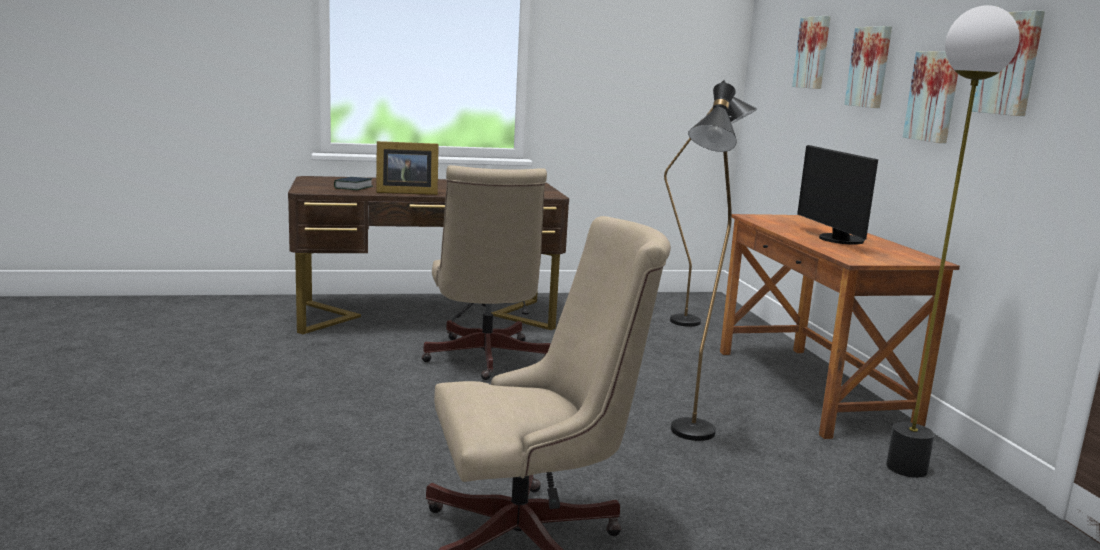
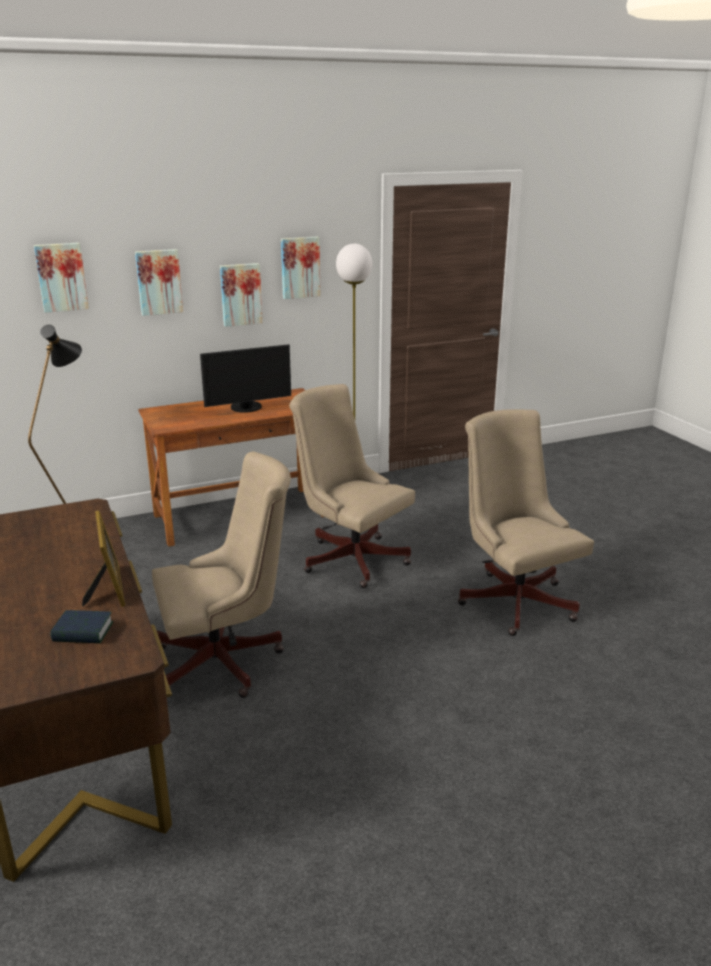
camera: 100 degrees left, 10 degrees up
black floor lamp [671,83,736,441] -> beige office chair [289,384,415,588]

